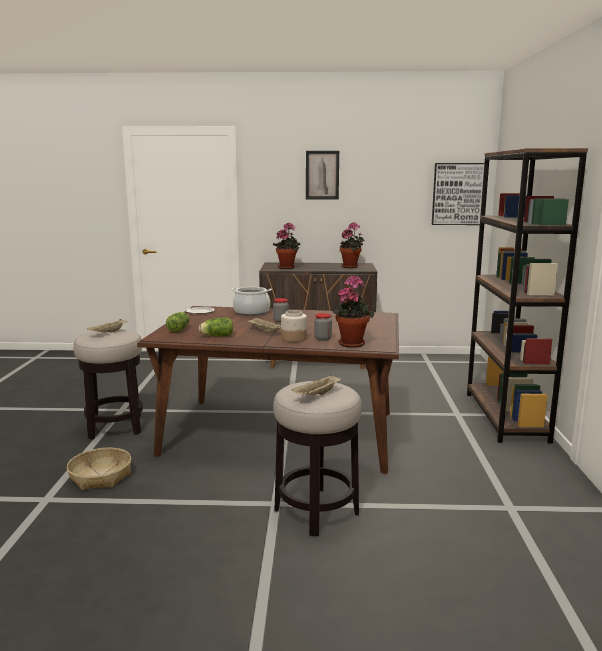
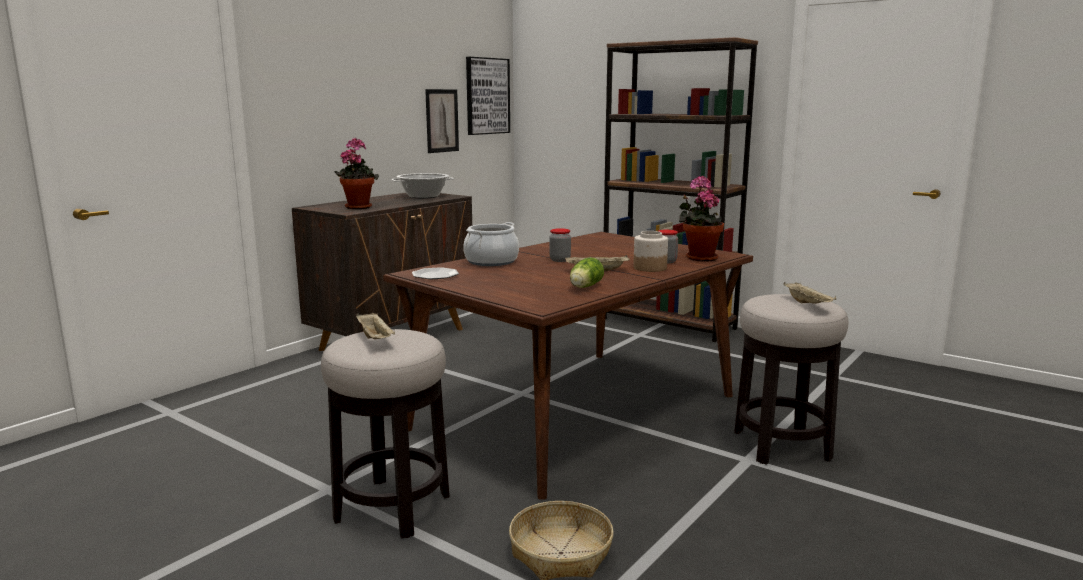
camera: 55 degrees left, 0 degrees up
lettuce [166,312,189,333] -> none
picture [306,151,339,200] -> picture moved to [425,89,459,153]
potted plant [340,222,365,268] -> cooking pot [391,173,454,198]

